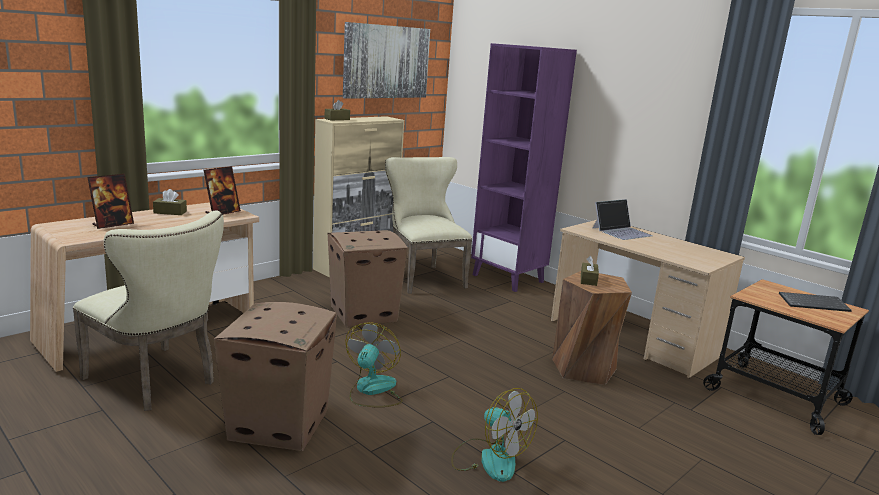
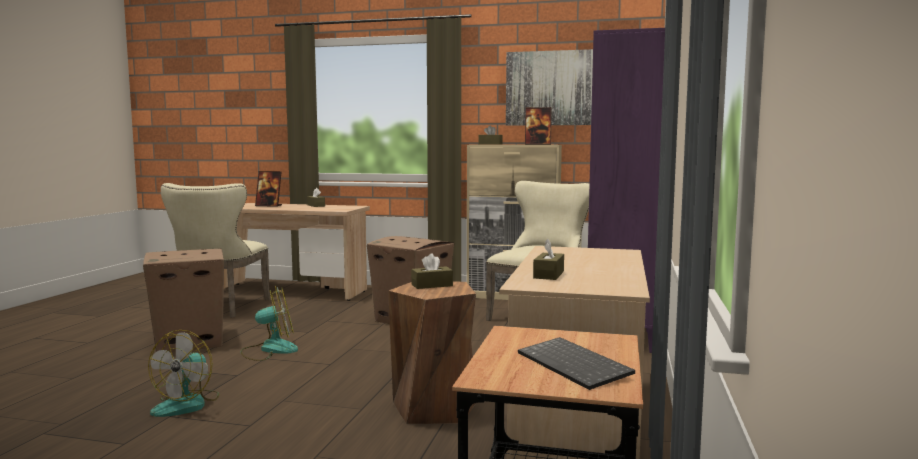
camera: 60 degrees right, 10 degrees down
picture frame [204,166,241,215] -> picture frame moved to [525,107,551,145]
laptop [592,199,653,240] -> none
none -> brown tissue box [533,239,564,280]

